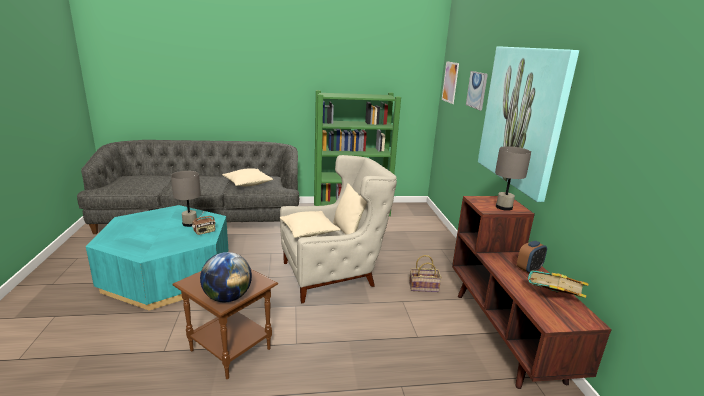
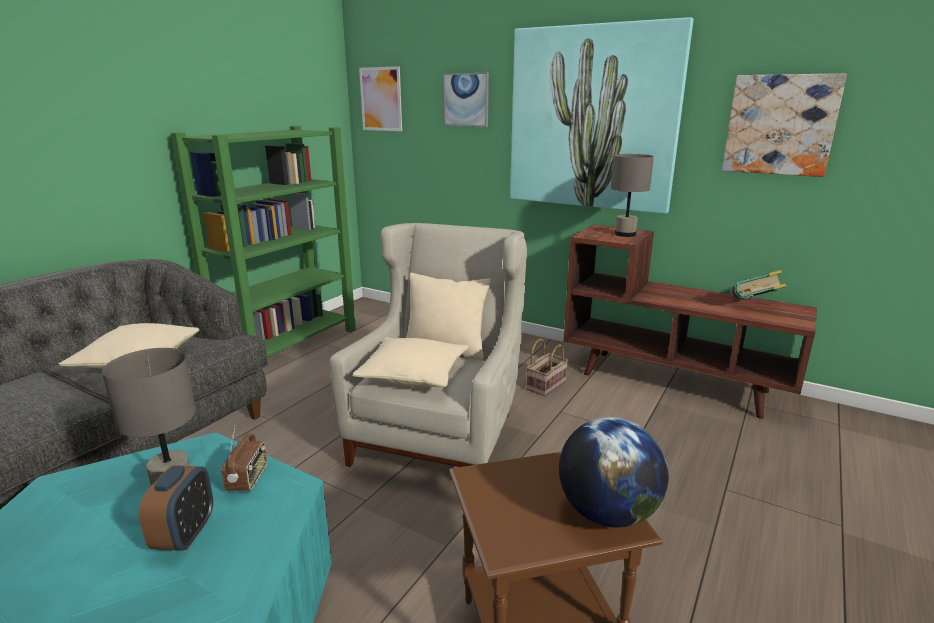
camera: 50 degrees left, 0 degrees up
alarm clock [517,241,547,274] -> alarm clock moved to [139,465,213,551]
none -> picture [722,73,847,177]

